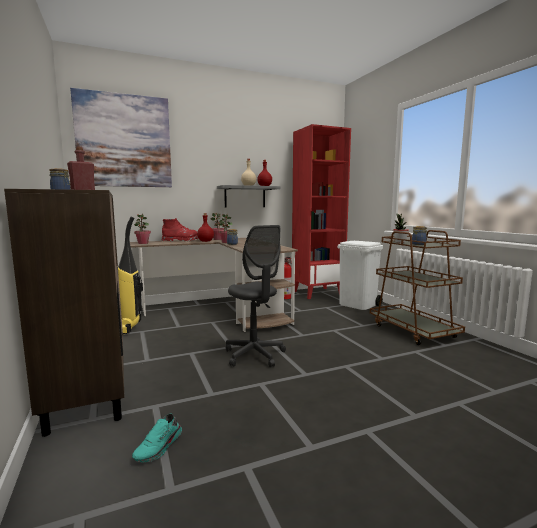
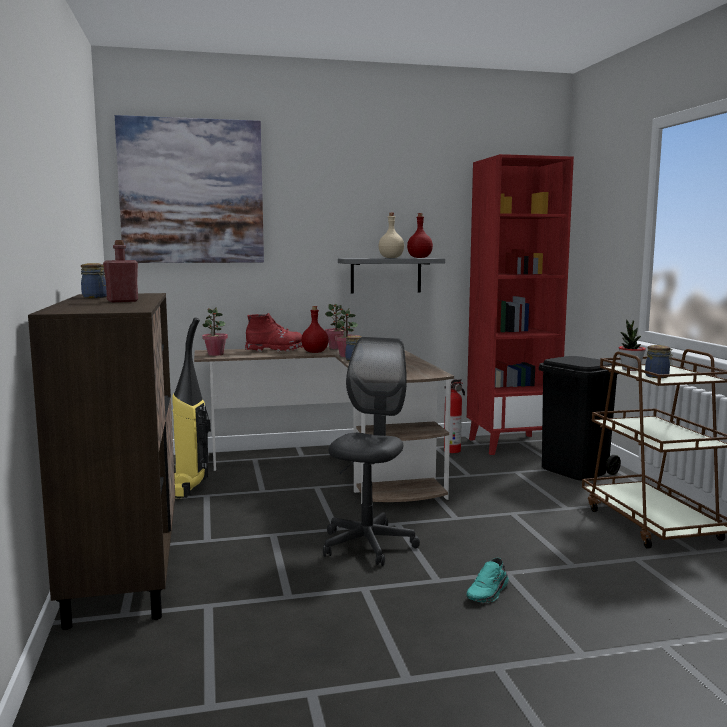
camera: 10 degrees right, 0 degrees up
turquoise shoe [132,413,182,462] -> turquoise shoe moved to [466,558,509,603]
grey office chair [226,225,286,368] -> grey office chair turned 135 degrees counterclockwise [323,337,420,566]
white trash can [337,241,383,310] -> black trash can [539,356,621,480]

